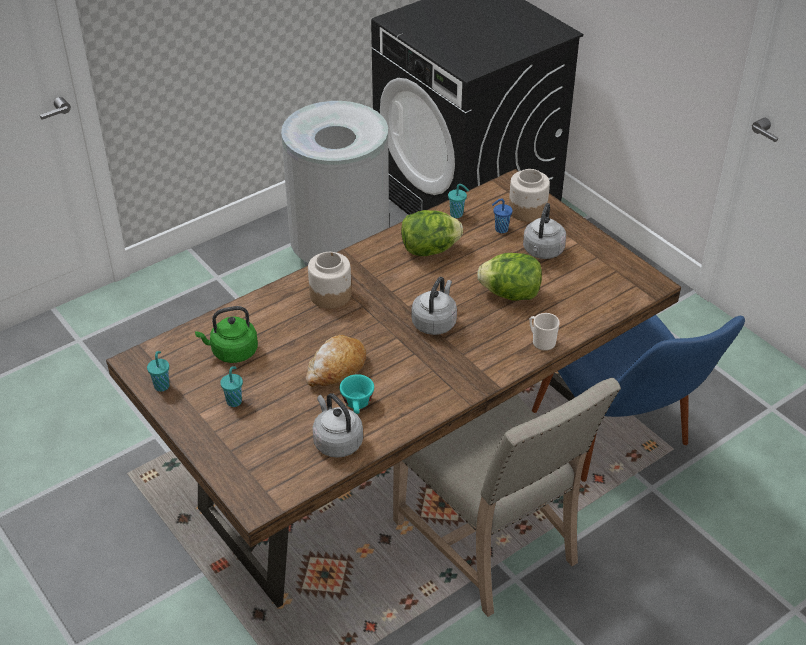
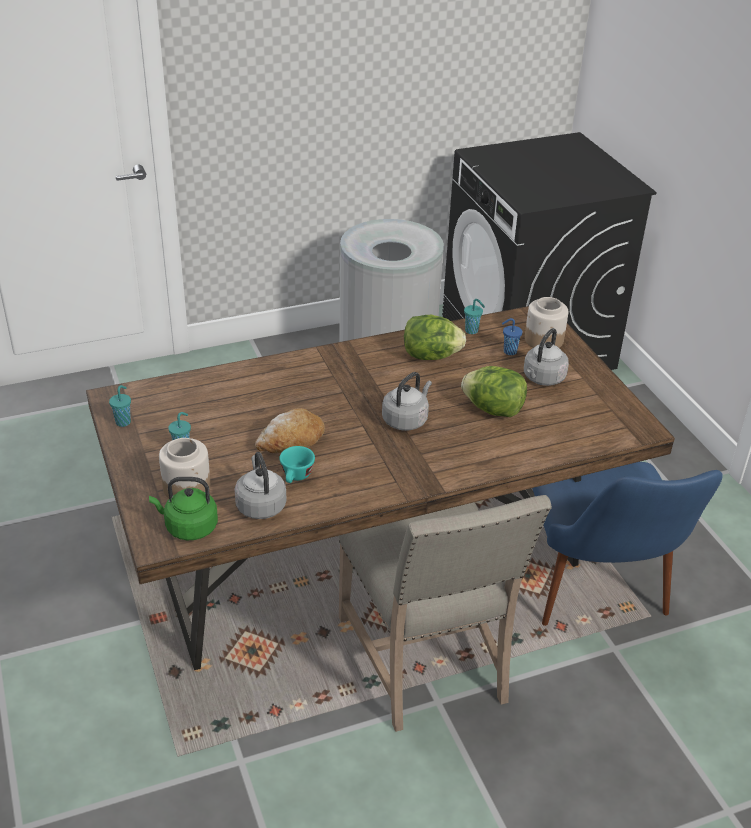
camera: 15 degrees right, 5 degrees down
green kettle [195,306,258,363] -> green kettle moved to [149,477,218,540]
jar [308,252,351,309] -> jar moved to [159,438,211,498]
mug [529,313,560,351] -> none

